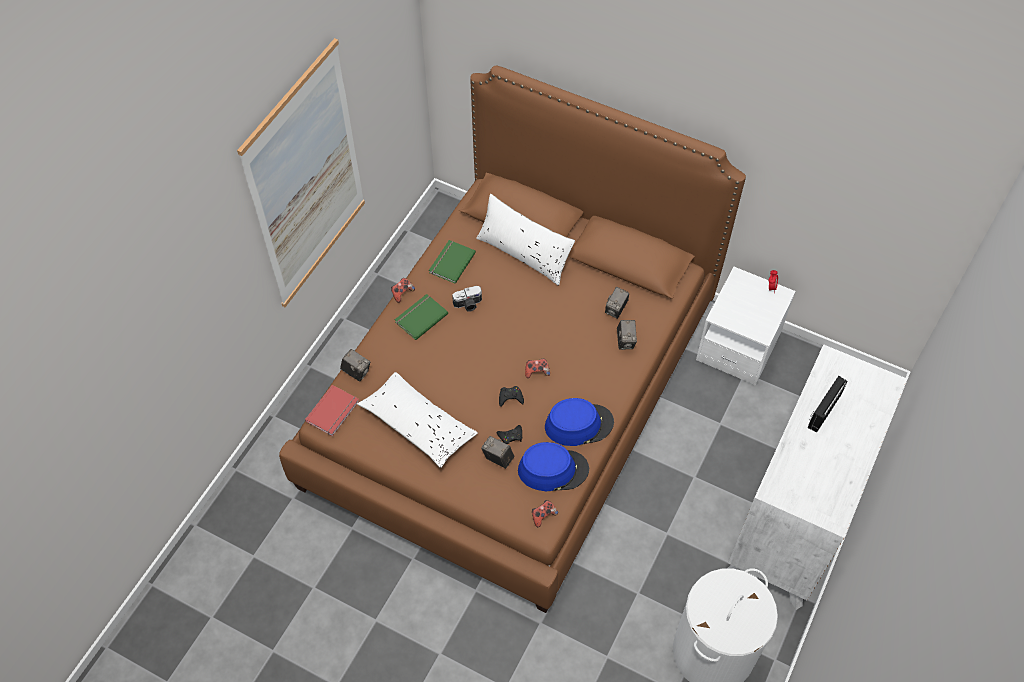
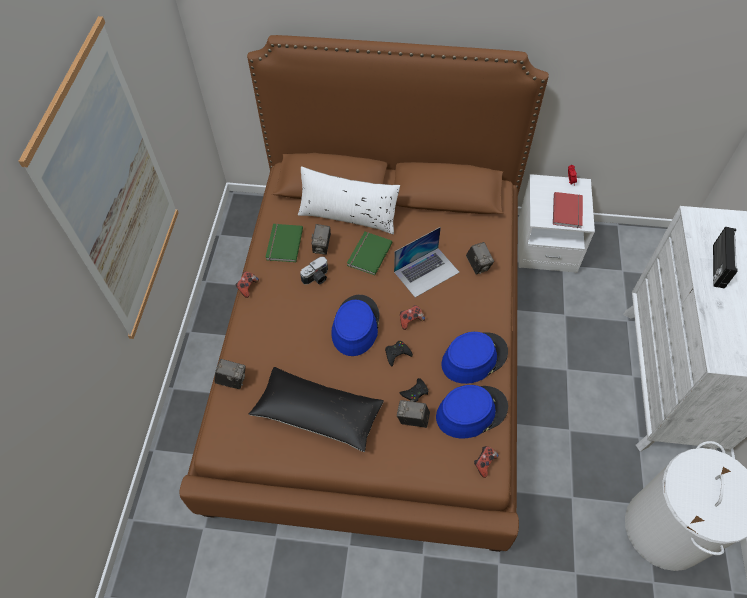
camera: 20 degrees left, 0 degrees up
red book [305,385,359,436] -> red book moved to [553,192,583,228]
white pillow [357,372,478,468] -> black pillow [248,367,384,452]
green book [395,294,448,340] -> green book moved to [347,232,393,276]
camera [605,287,629,319] -> camera moved to [311,224,331,255]
none -> blue hat [332,295,380,356]
none -> laptop [394,227,460,297]

